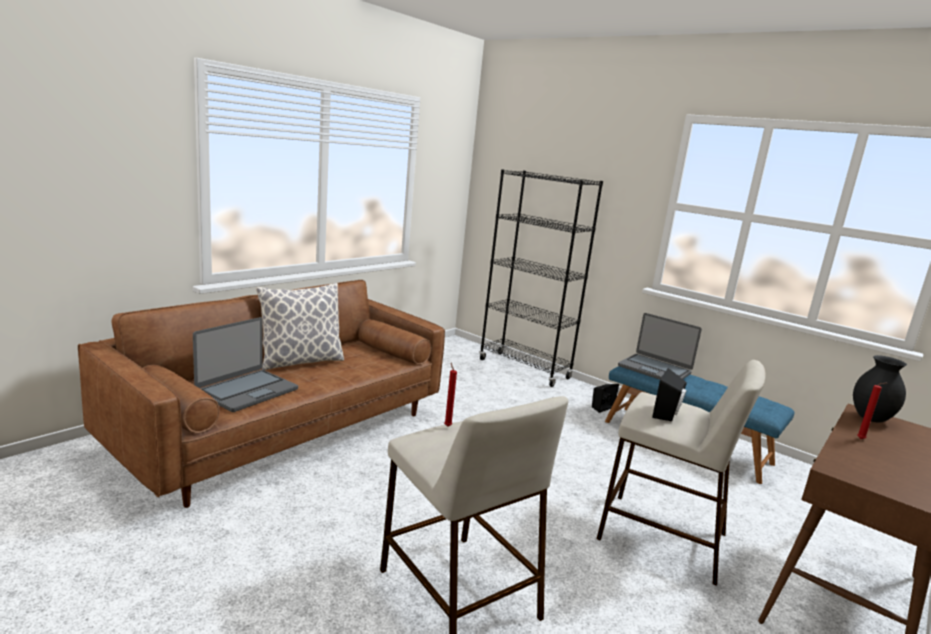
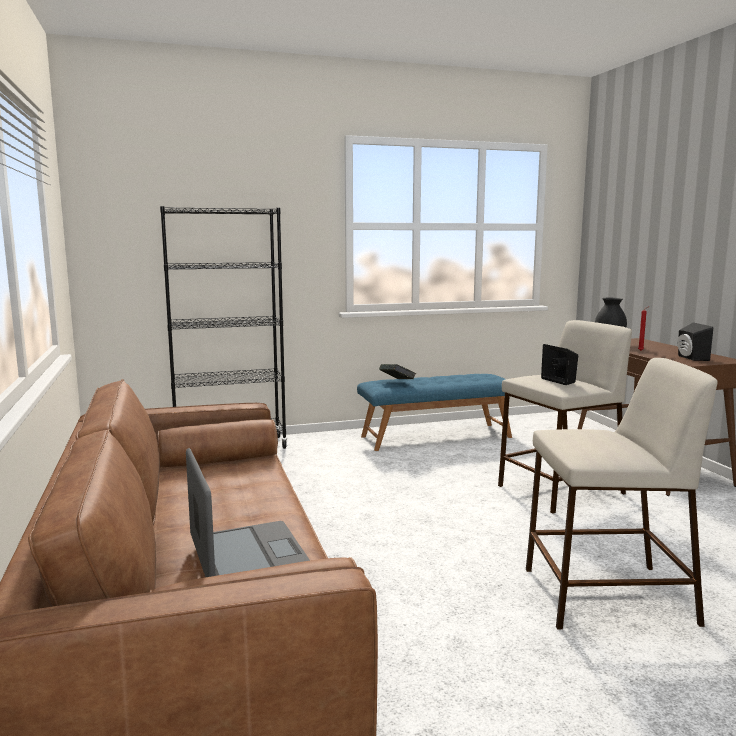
camera: 55 degrees left, 5 degrees down
pillow [256,283,344,370] -> none
red candle [444,363,457,427] -> none
black speaker [592,384,619,413] -> black speaker moved to [678,322,713,361]
laptop [618,313,702,380] -> book [379,364,416,379]

